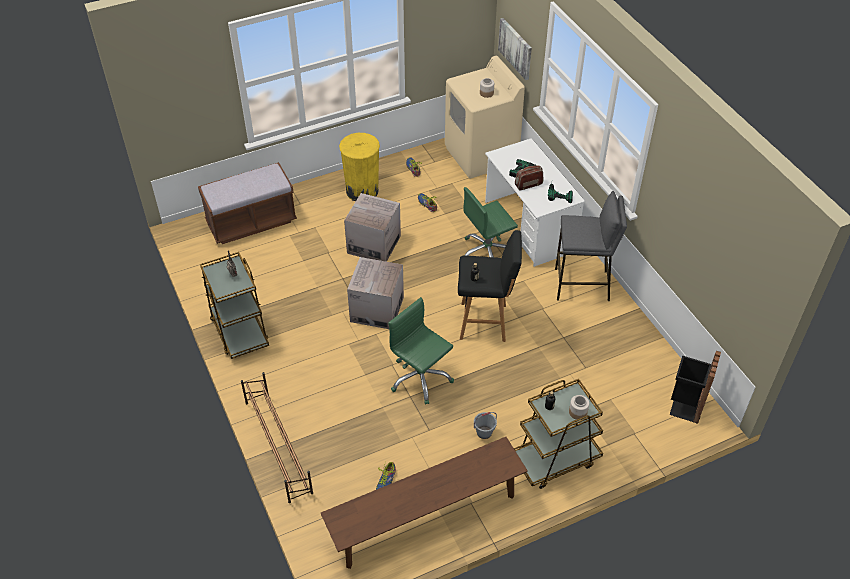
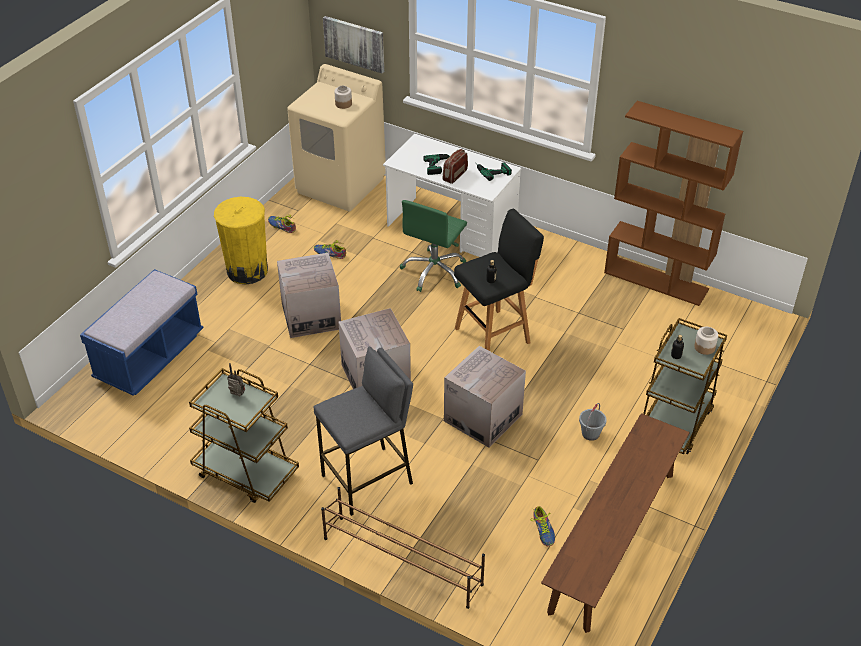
camera: 35 degrees left, 5 degrees down
brown bench [198,162,297,244] -> blue bench [80,269,204,396]
green office chair [388,297,454,405] -> cardboard box [444,346,526,448]
grey stool [555,191,627,301] -> grey stool moved to [313,346,413,516]
black trash can [670,351,721,424] -> none
none -> brown bookcase [604,101,743,306]

